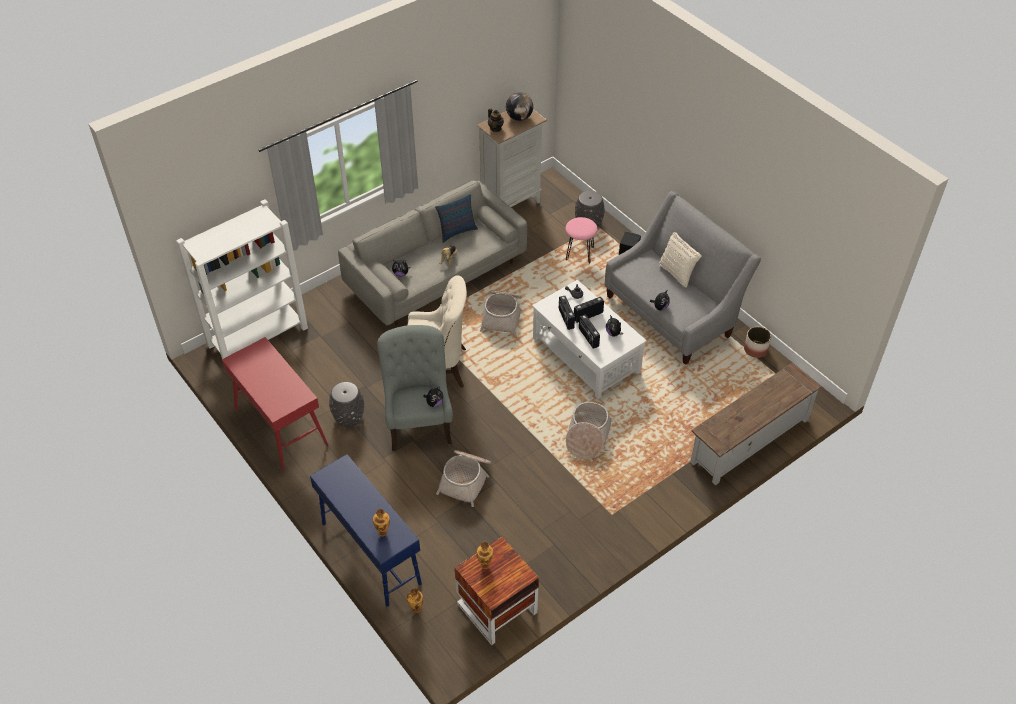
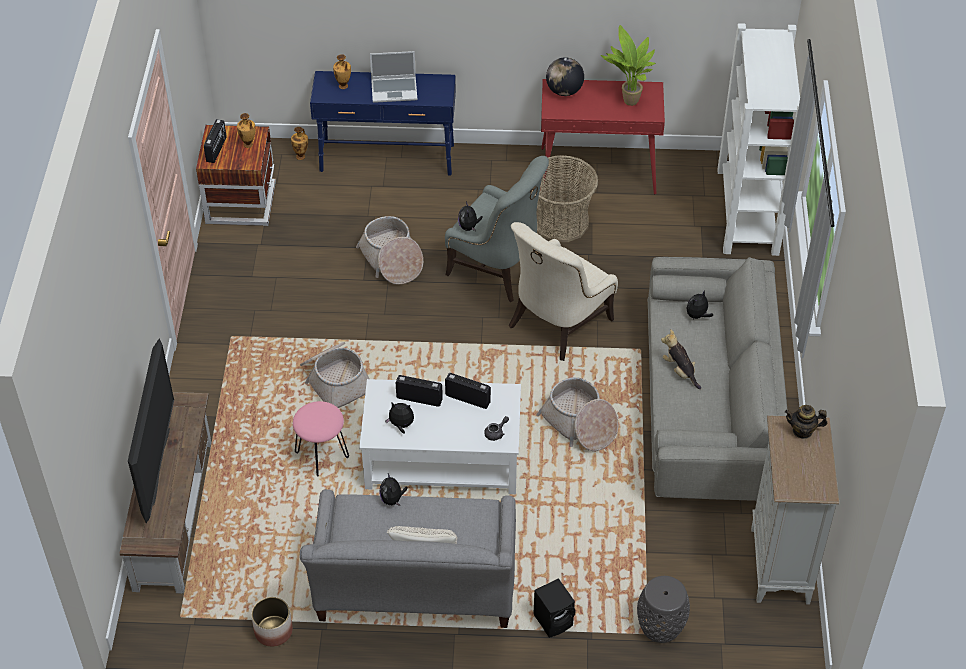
camera: 130 degrees right, 0 degrees up
grey stool [329,382,364,428] -> basket [537,155,598,242]
blue pillow [435,194,478,243] -> none
globe [506,92,533,121] -> globe moved to [546,57,584,96]
pink stool [565,217,598,264] -> pink stool moved to [293,401,349,476]
radio [574,297,604,323] -> radio moved to [204,119,226,163]
none -> television [128,338,174,523]
none -> laptop [370,51,417,103]
none -> potted plant [601,25,656,106]

